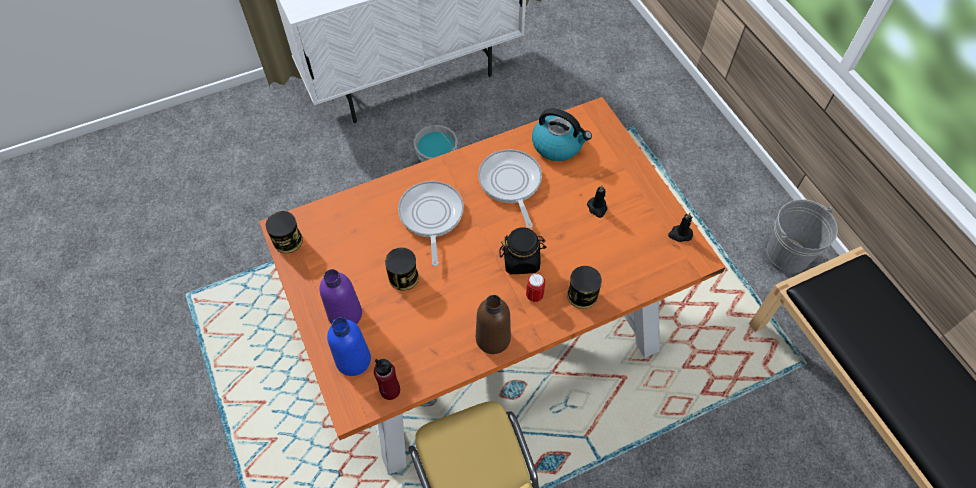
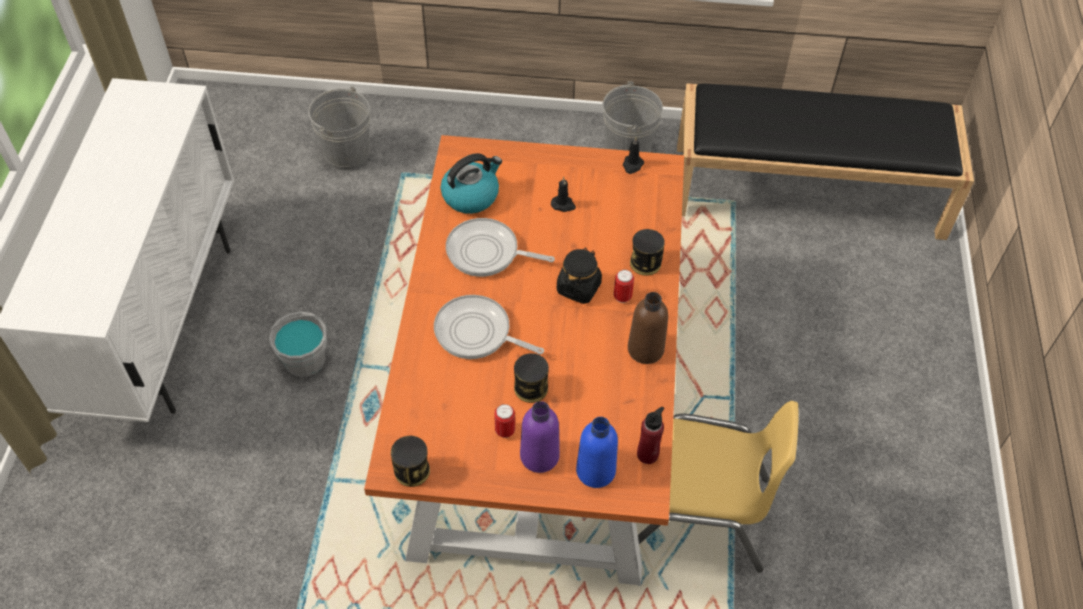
camera: 60 degrees left, 5 degrees down
none -> grey bucket [308,86,370,170]
none -> can [494,404,515,438]

